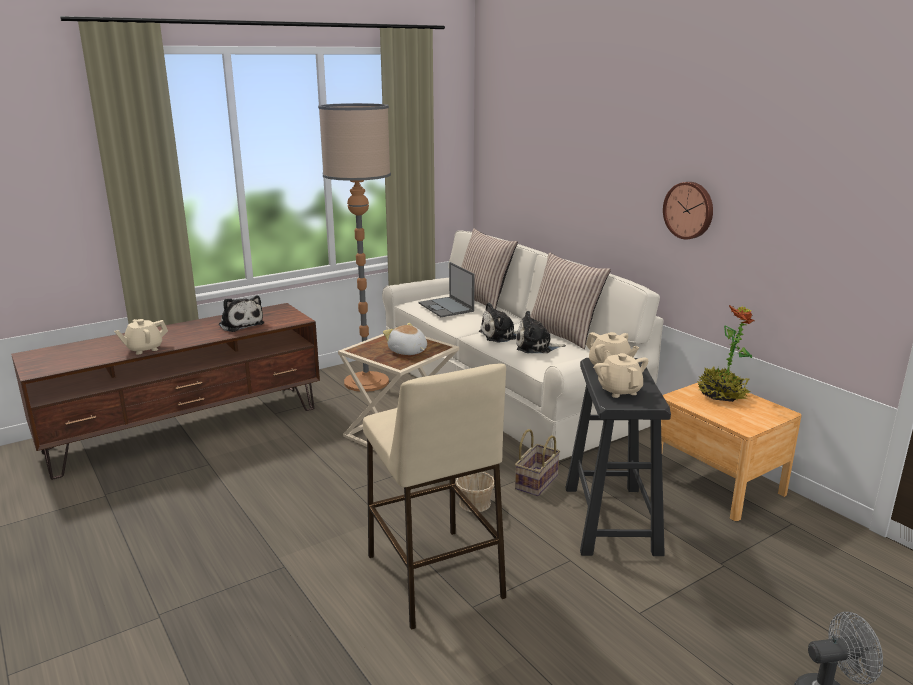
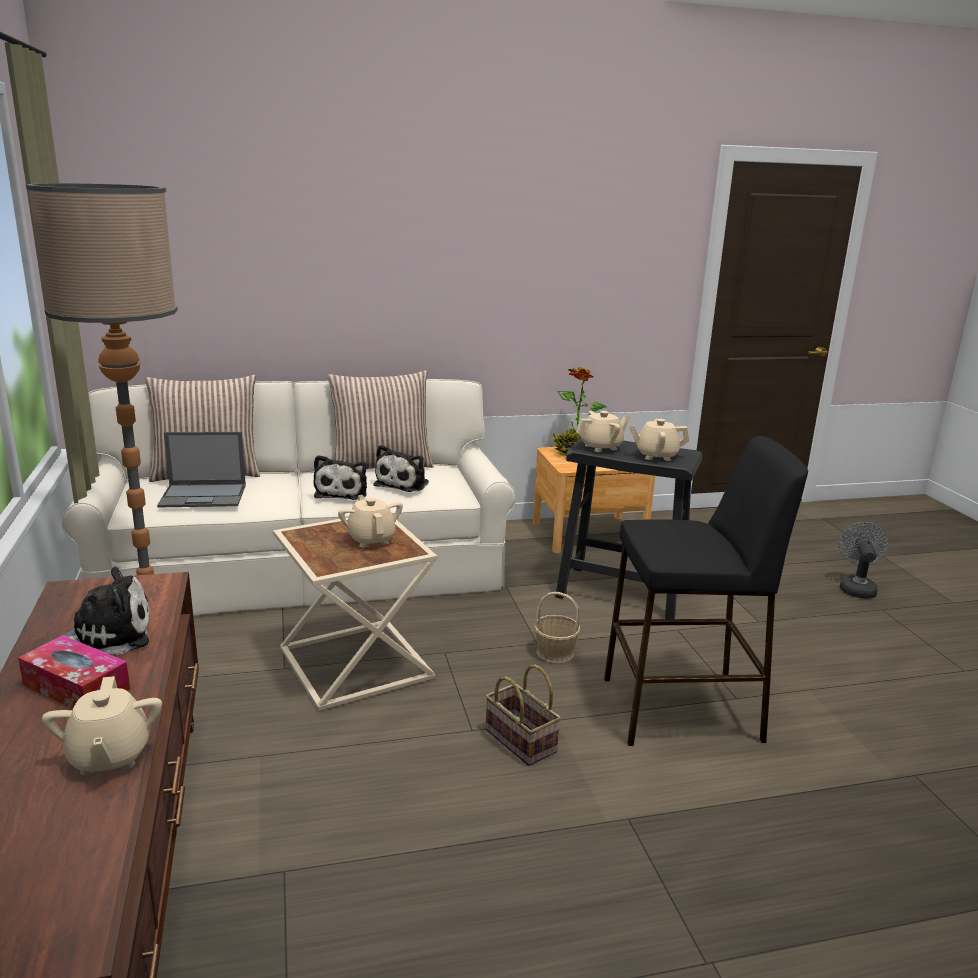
camera: 70 degrees left, 0 degrees up
beige stool [363,363,506,630] -> black stool [604,436,808,746]
plush toy [383,323,427,355] -> beige teapot [338,495,403,547]
basket [515,429,560,496] -> basket moved to [486,664,561,766]
wall clock [663,182,713,239] -> none
none -> tissue box [18,635,130,709]

